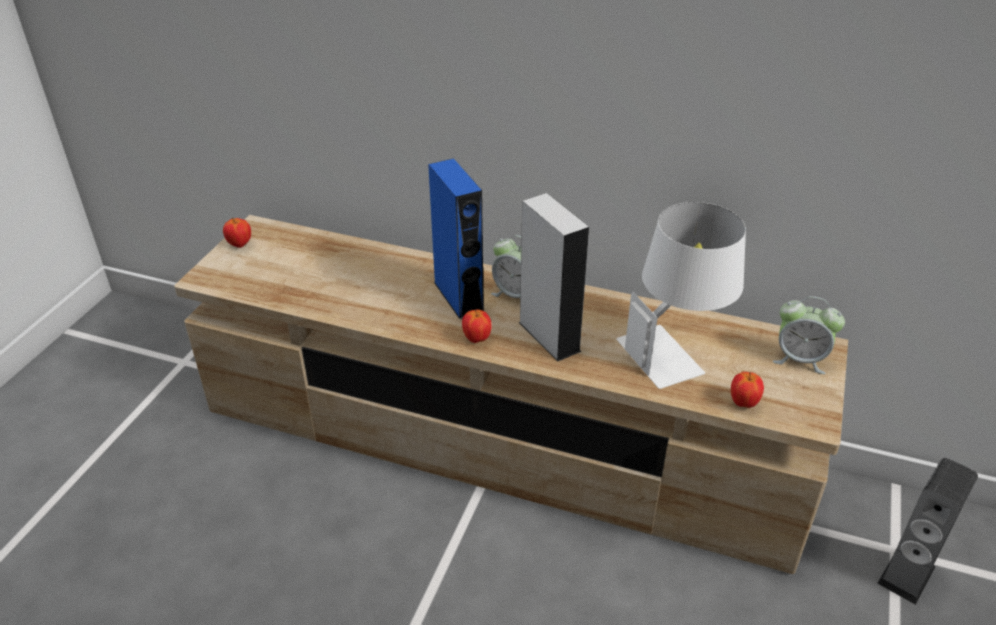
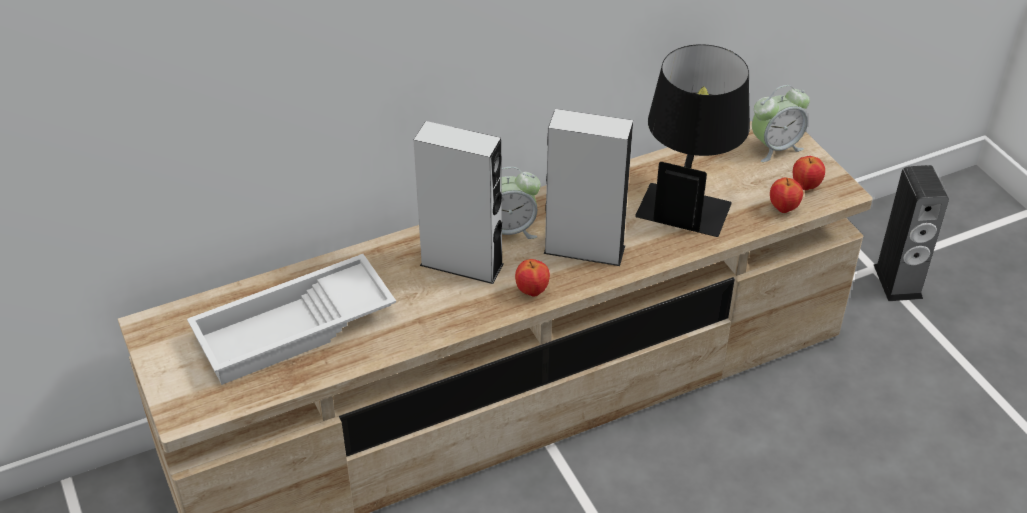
camera: 45 degrees left, 5 degrees up
apple [223,218,251,248] -> apple moved to [793,156,825,190]
blue speaker [428,158,484,319] -> grey speaker [413,121,504,284]
white table lamp [616,202,746,389] -> black table lamp [635,44,750,237]
none -> white tray [187,254,396,385]

